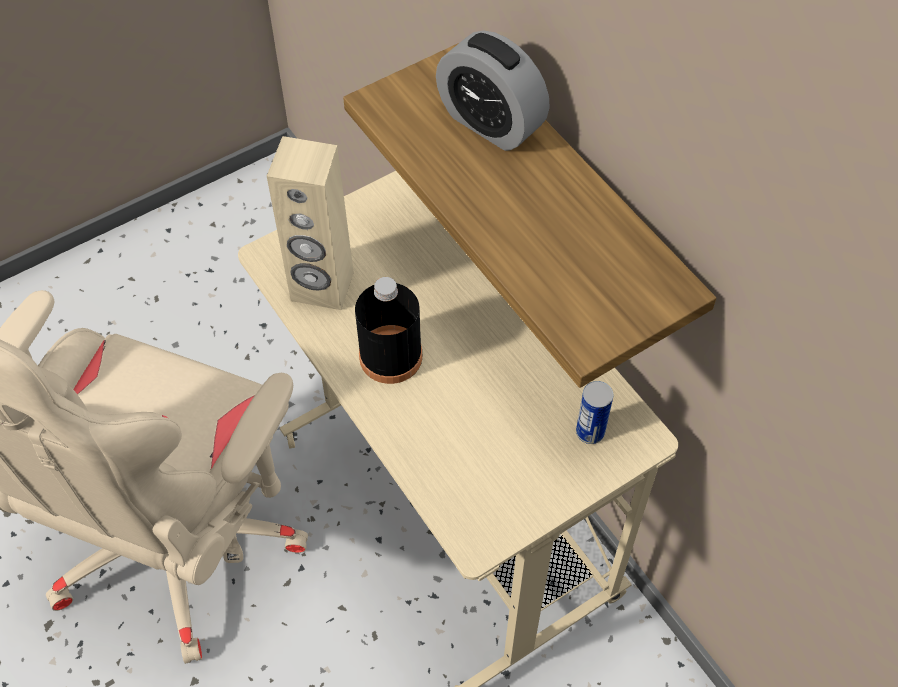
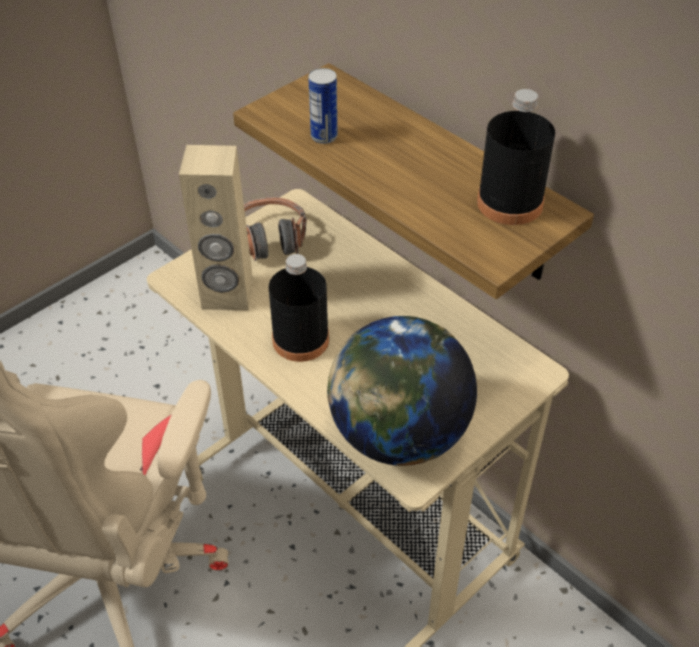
camera: 10 degrees left, 10 degrees down
alarm clock [436,31,550,151] -> none
can [576,381,613,444] -> can moved to [308,68,338,144]
none -> headphones [244,197,307,261]
none -> globe [327,316,477,466]
none -> black bottle [477,89,555,225]

